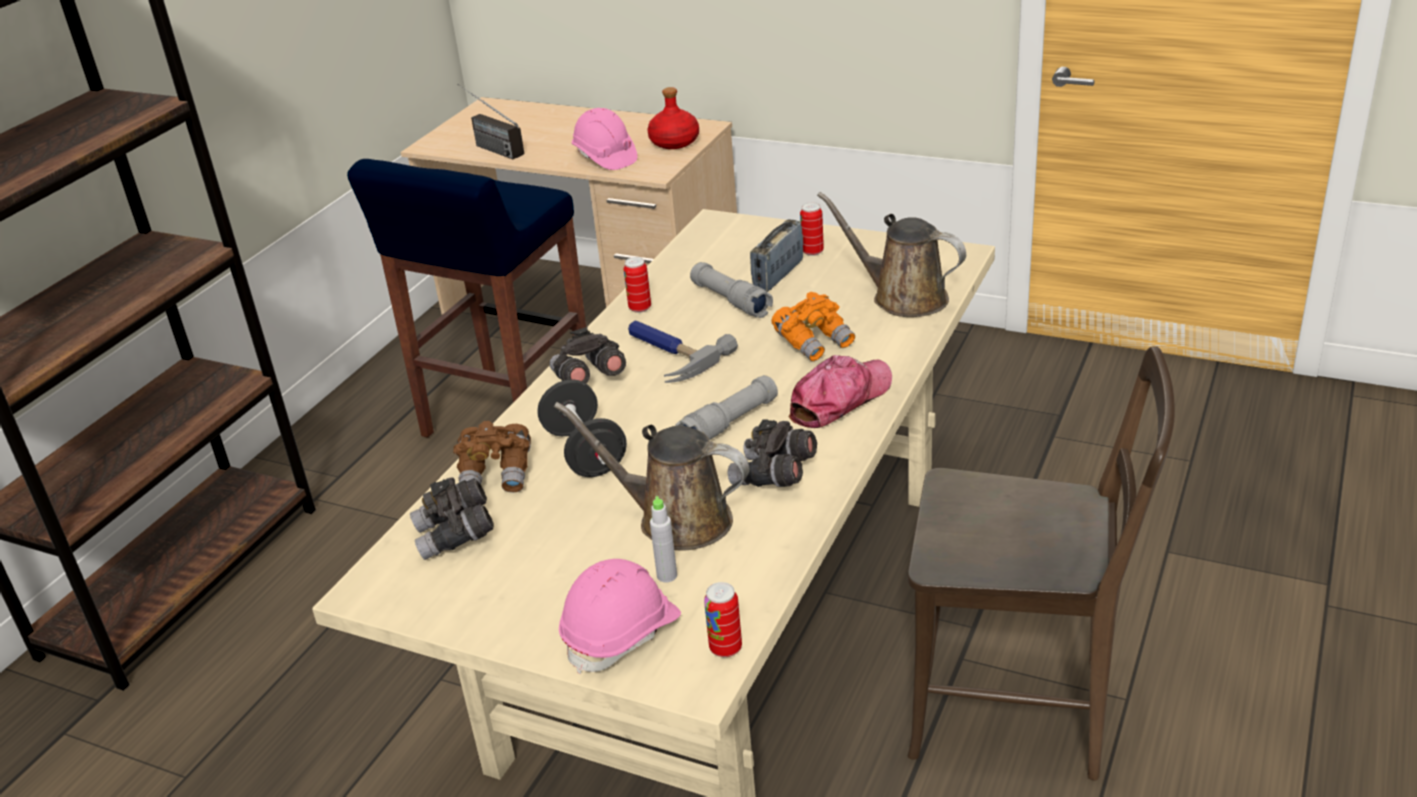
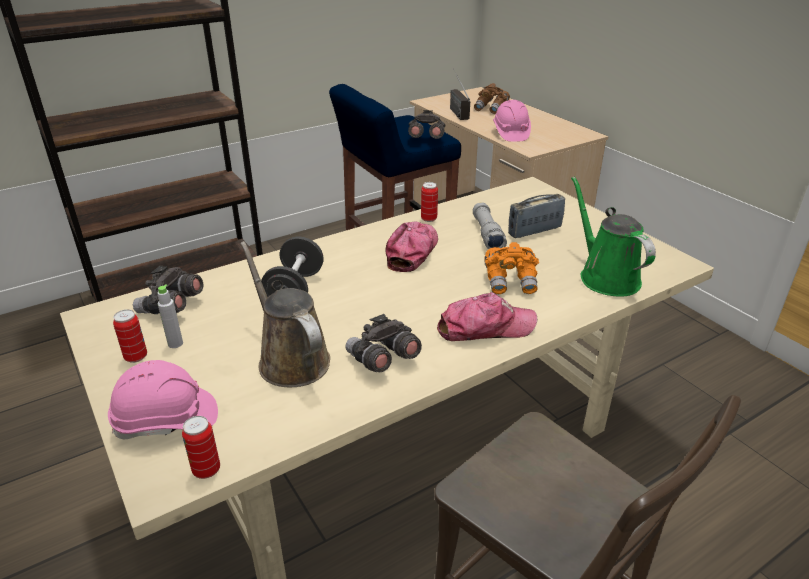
camera: 30 degrees right, 0 degrees up
brown binoculars [453,421,531,493] -> brown binoculars moved to [474,83,510,114]
grey binoculars [550,327,626,383] -> grey binoculars moved to [408,110,446,139]
hammer [628,320,738,383] -> cap [386,221,438,272]
red bottle [647,87,699,149] -> none
grey bottle [650,496,677,583] -> grey bottle moved to [158,284,183,348]
grey flashlight [675,375,778,440] -> none
can [800,202,824,256] -> can moved to [113,309,147,363]
brown watering can [817,192,966,317] -> green watering can [571,176,656,297]

